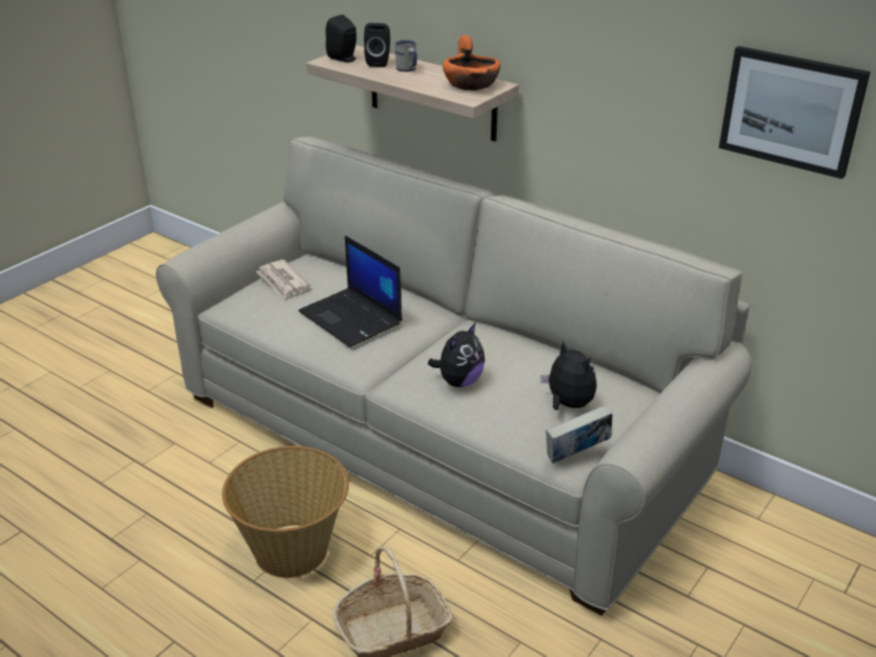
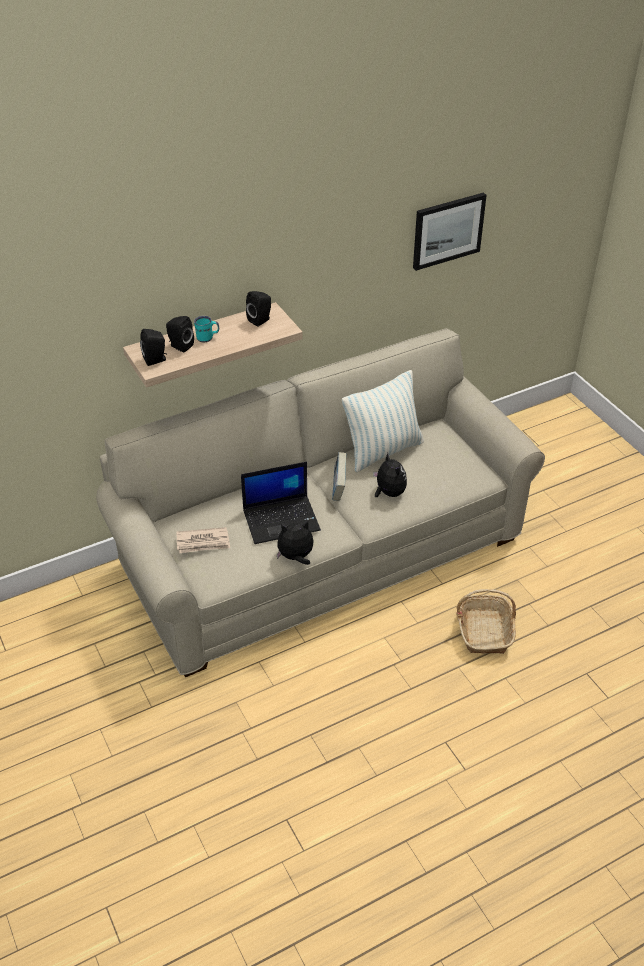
camera: 65 degrees left, 10 degrees up
basket [222,446,349,578] -> none
white mug [395,40,417,72] -> turquoise mug [194,316,219,342]
orange bowl [443,35,501,90] -> black speaker [246,291,271,327]
plush toy [540,340,597,410] -> plush toy moved to [277,521,313,565]
book [546,405,613,463] -> book moved to [332,452,346,501]
none -> pillow [342,370,424,472]

